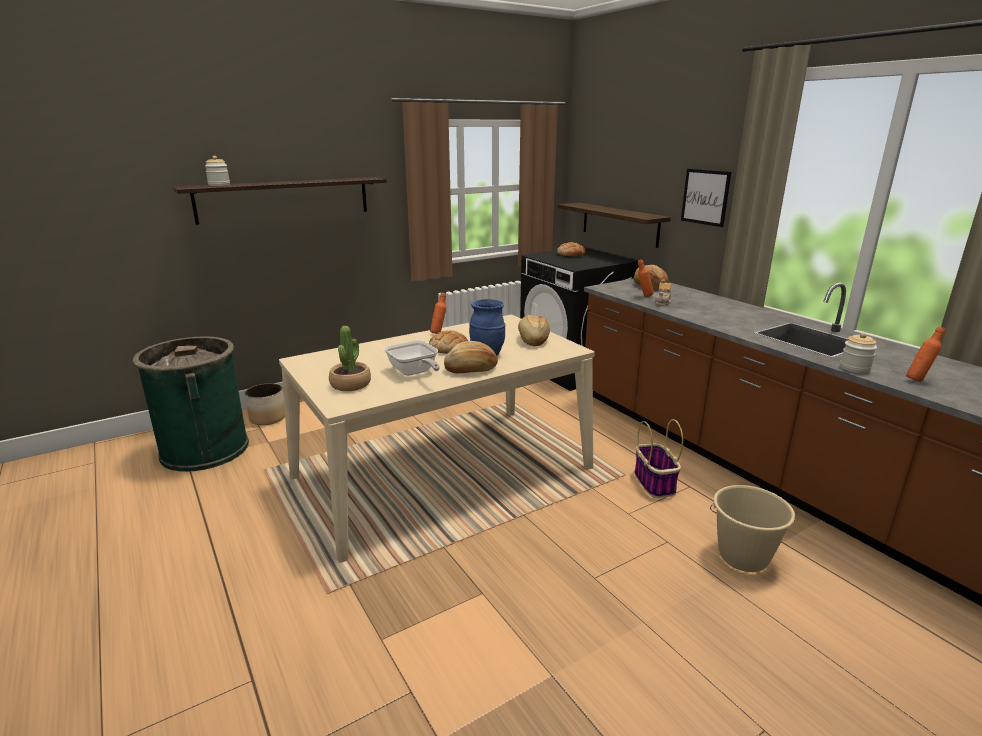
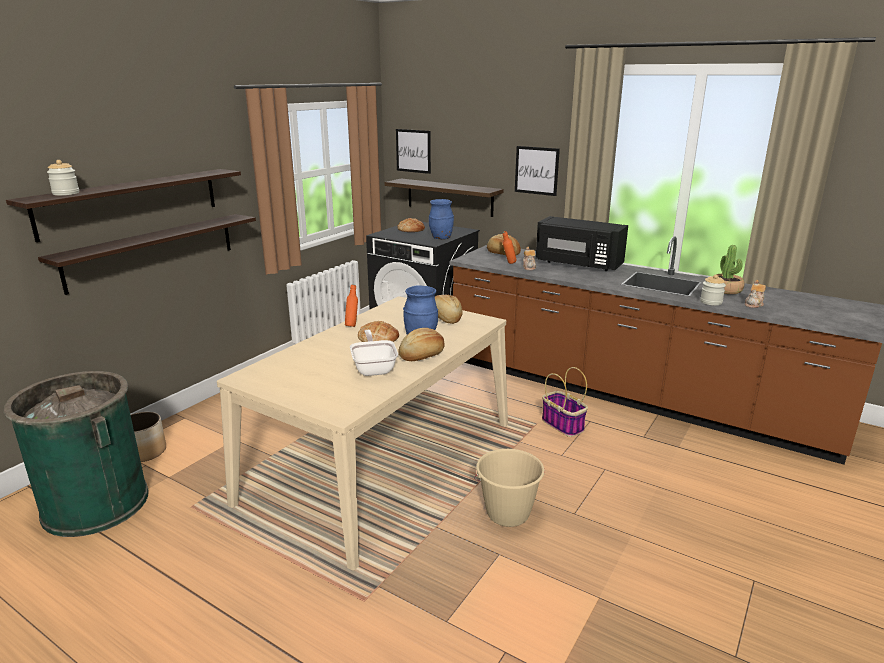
camera: 25 degrees left, 0 degrees up
potted plant [329,326,371,391] -> potted plant moved to [716,245,744,294]
frying pan [384,340,440,376] -> frying pan turned 135 degrees counterclockwise [350,330,398,376]
beige bucket [710,485,795,572] -> beige bucket moved to [474,449,545,527]
orange bottle [906,326,946,382] -> teapot [745,280,766,308]
none -> shelf [38,214,256,295]
none -> picture [396,129,431,174]
none -> blue vase [429,199,454,239]
none -> black microwave [536,216,628,271]

